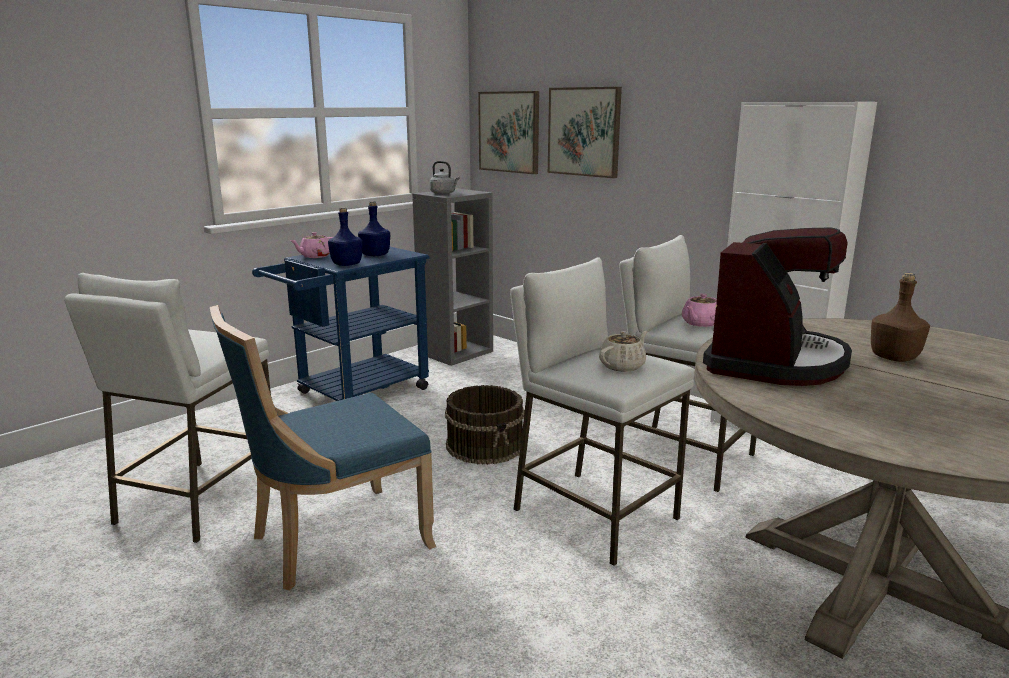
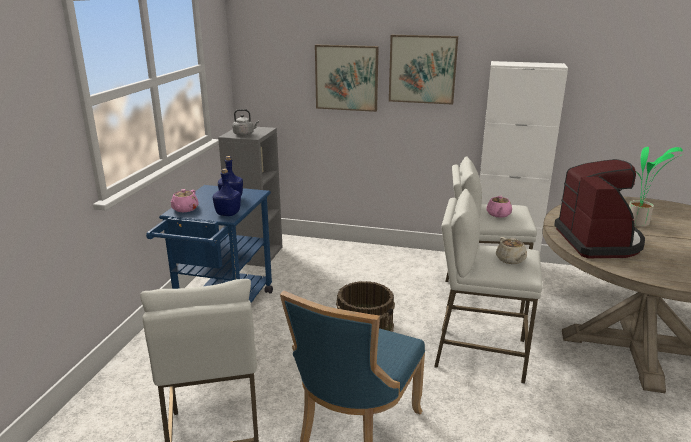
camera: 30 degrees left, 5 degrees up
picture [478,91,539,174] -> picture moved to [389,35,458,105]
beige teapot [599,331,648,372] -> beige teapot turned 150 degrees clockwise [496,237,527,264]
brown bottle [871,273,930,362] -> potted plant [629,147,683,227]

